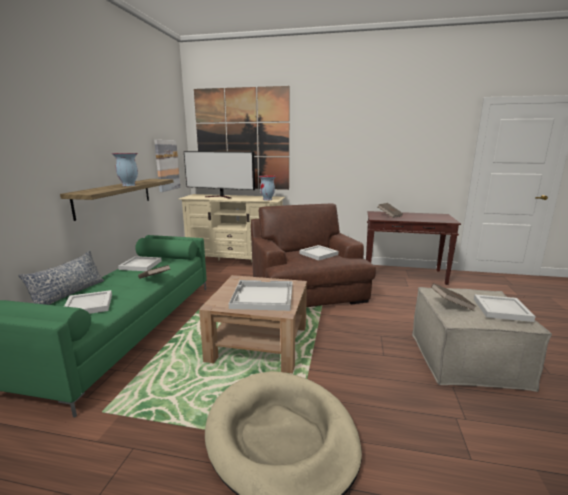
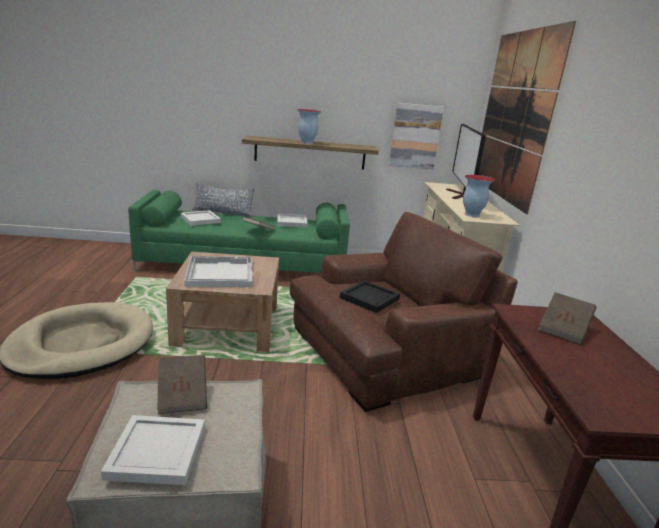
camera: 75 degrees right, 5 degrees up
white tray [299,245,338,261] -> black tray [340,280,400,313]

